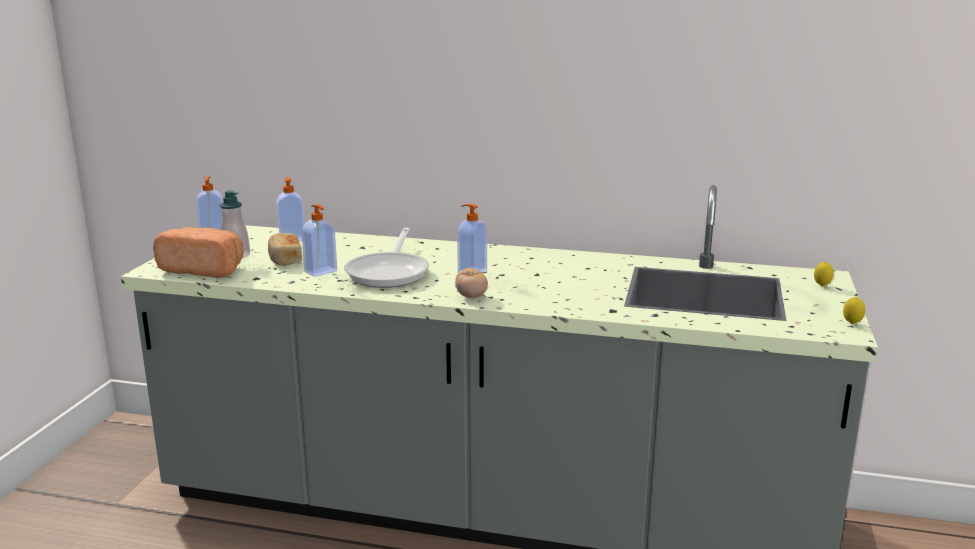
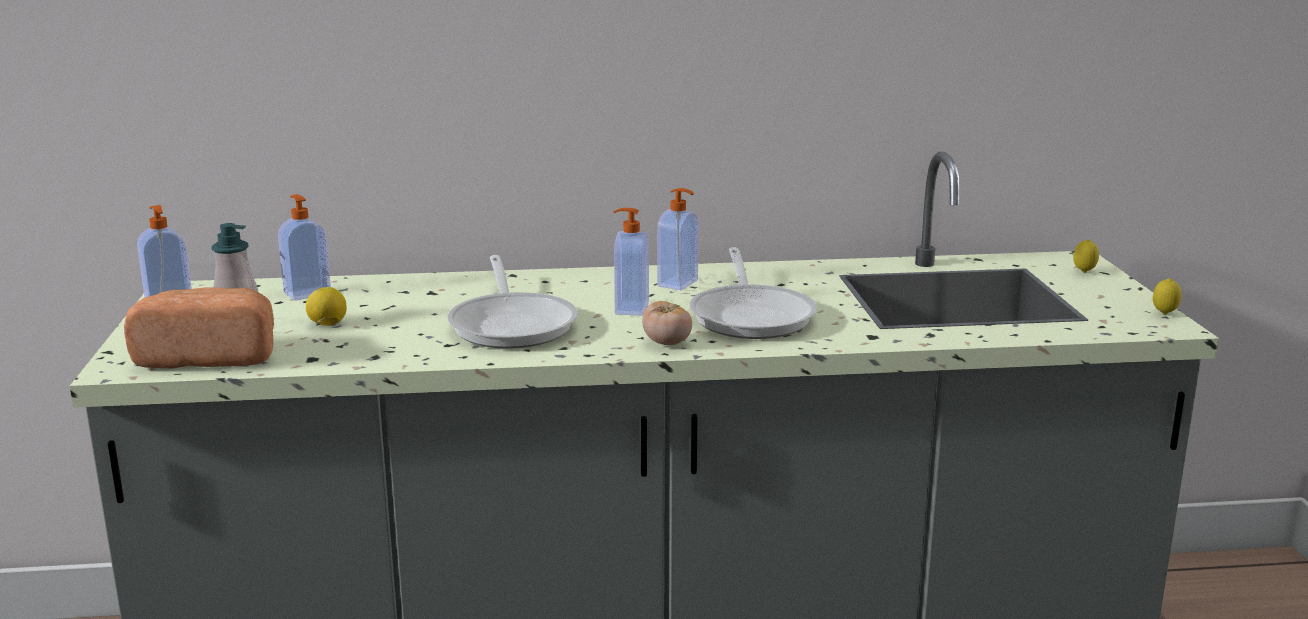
camera: 20 degrees left, 0 degrees up
bread [268,233,302,266] -> lemon [306,287,347,326]
soap dispenser [301,204,337,277] -> soap dispenser moved to [657,188,699,290]
none -> frying pan [690,247,817,339]

